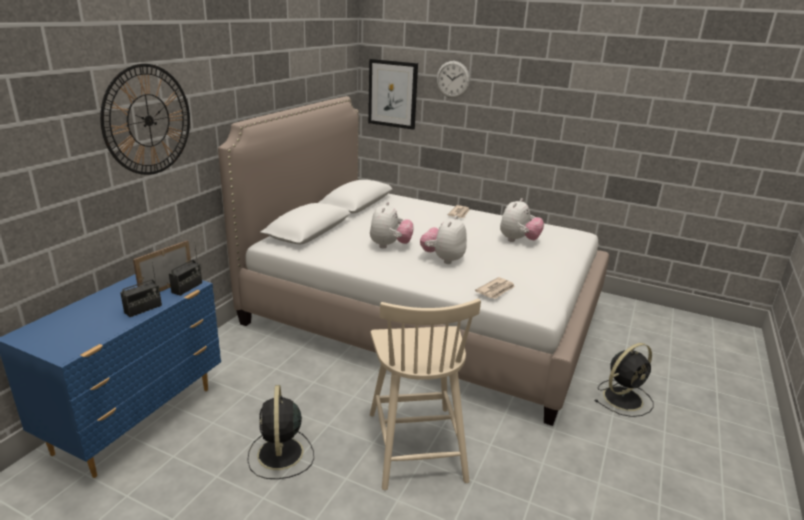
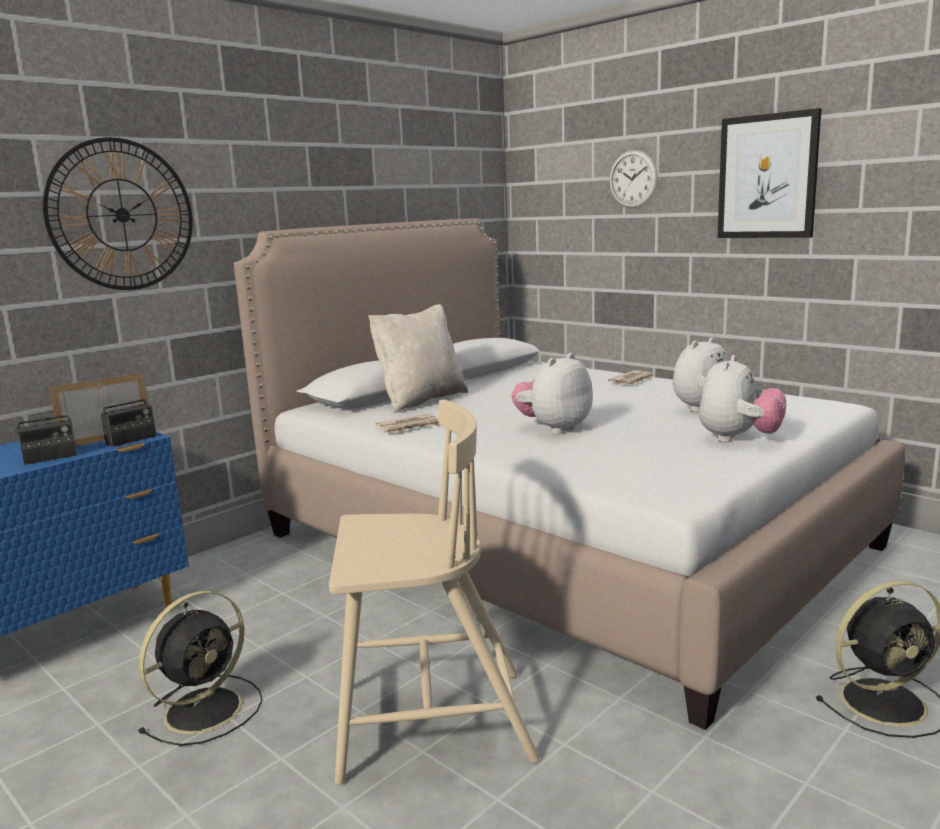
camera: 20 degrees right, 10 degrees down
black fan [247,385,314,479] -> black fan turned 150 degrees counterclockwise [138,591,263,746]
picture [368,59,418,130] -> picture moved to [718,108,821,238]
plush toy [370,202,414,249] -> plush toy moved to [699,355,786,442]
beige chair [370,298,481,490] -> beige chair turned 105 degrees counterclockwise [329,400,540,785]
newspaper [475,277,515,299] -> newspaper moved to [376,414,439,433]
none -> beige pillow [368,304,468,413]

